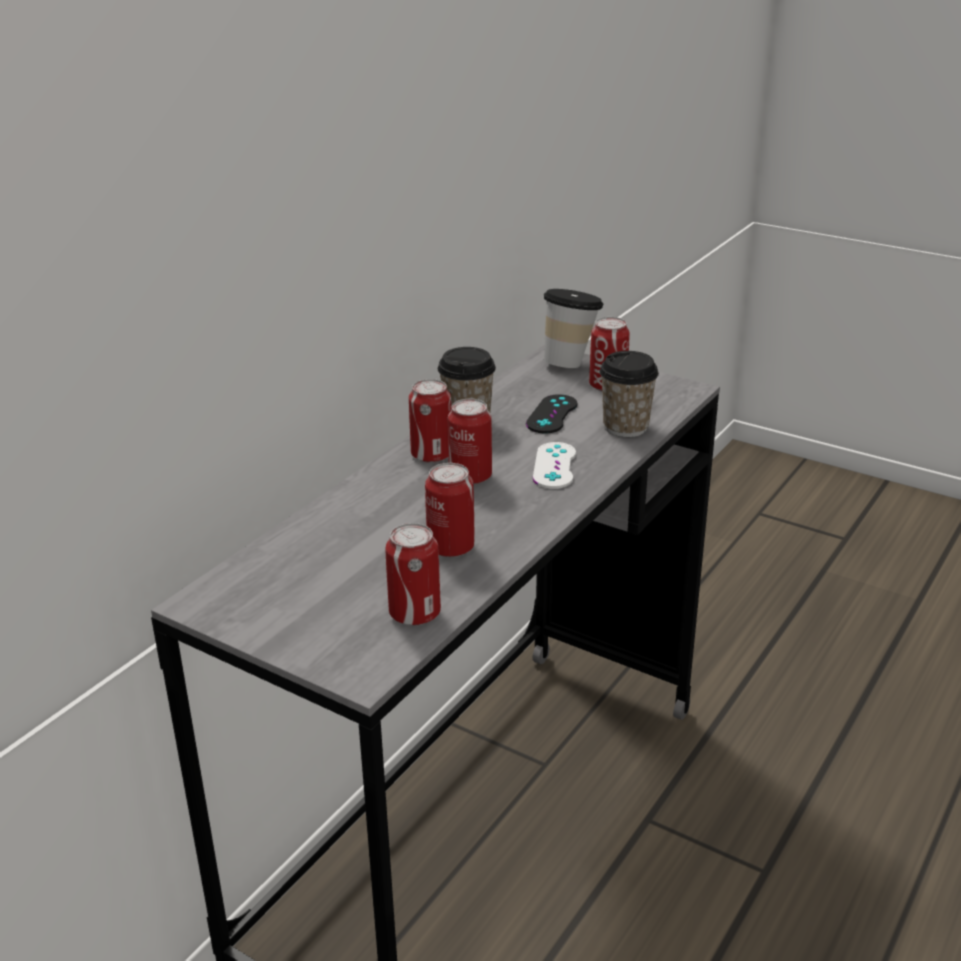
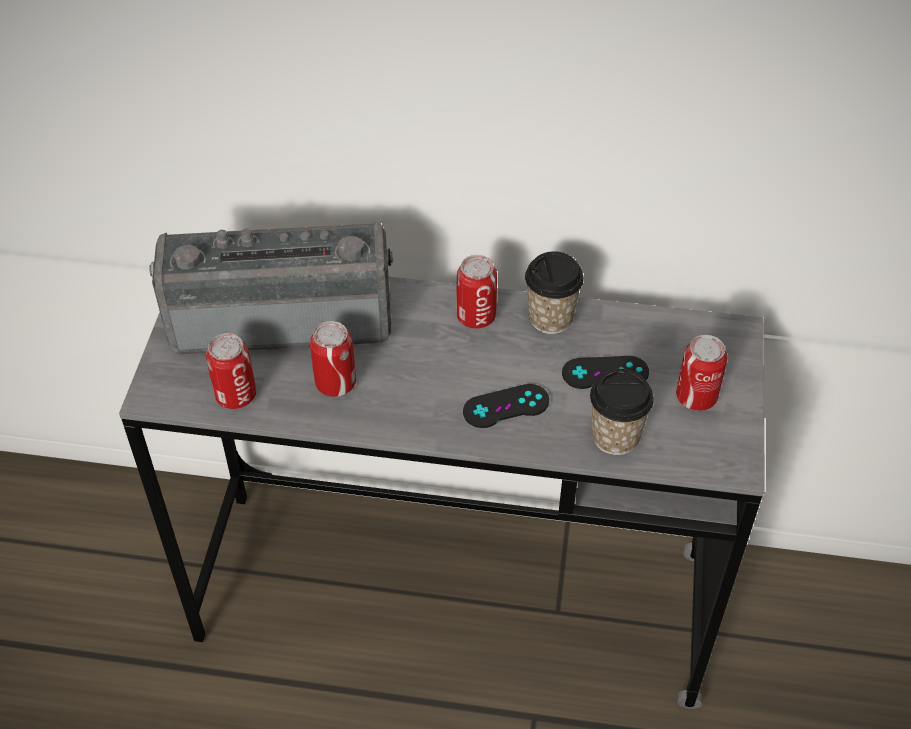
camera: 65 degrees right, 20 degrees up
can [448,399,492,485] -> none
white game controller [533,442,576,489] -> black game controller [463,384,549,428]
cup [544,289,604,368] -> none
none -> radio [149,221,393,355]

